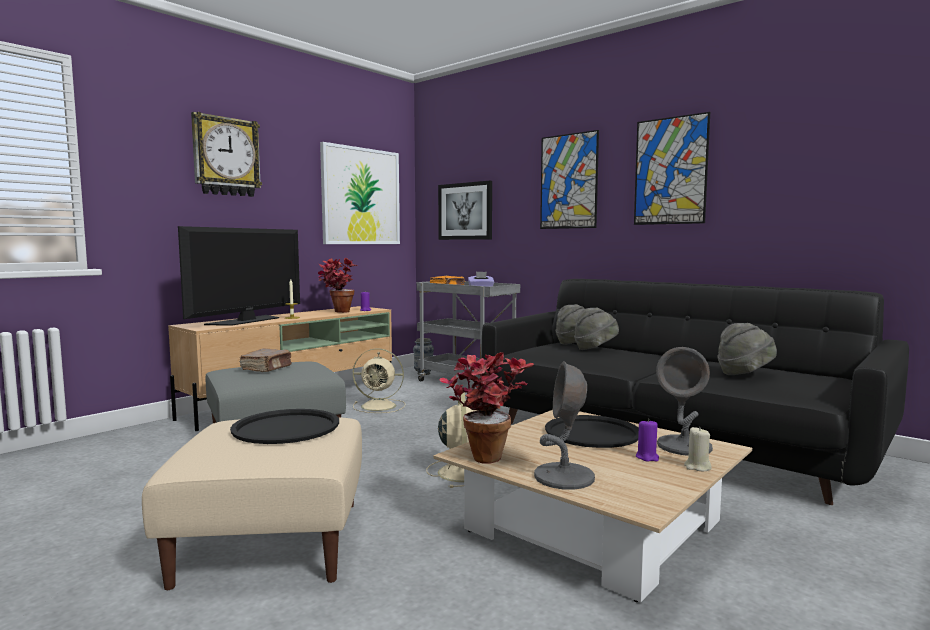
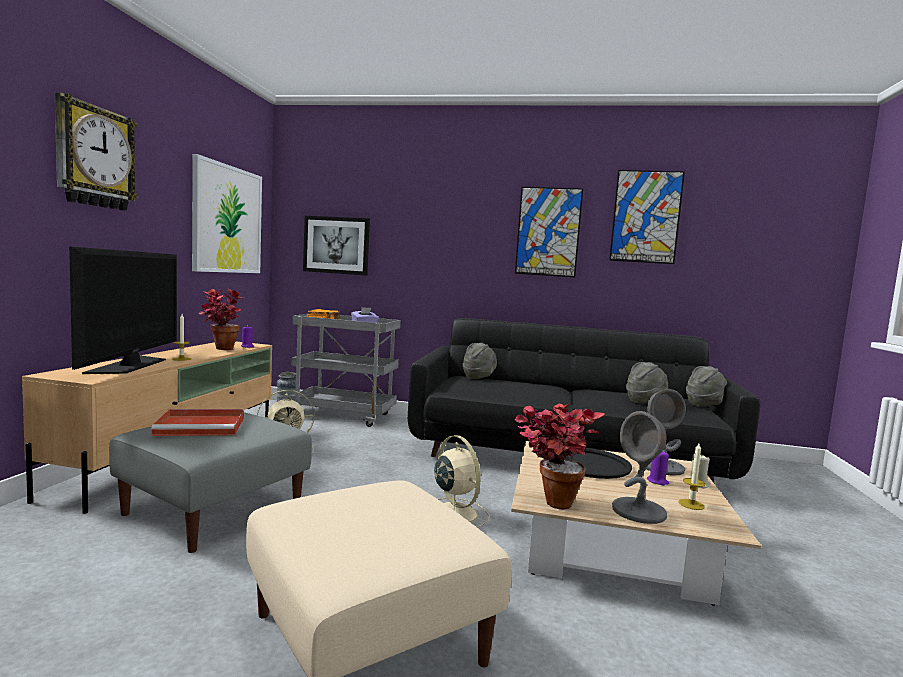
camera: 30 degrees left, 0 degrees up
black tray [230,409,339,444] -> none
brown book [240,348,292,372] -> red tray [151,409,244,436]
picture [540,130,599,229] -> picture moved to [609,170,685,264]
grey hat [574,307,619,350] -> grey hat moved to [686,366,727,407]
none -> candle [678,443,705,510]

